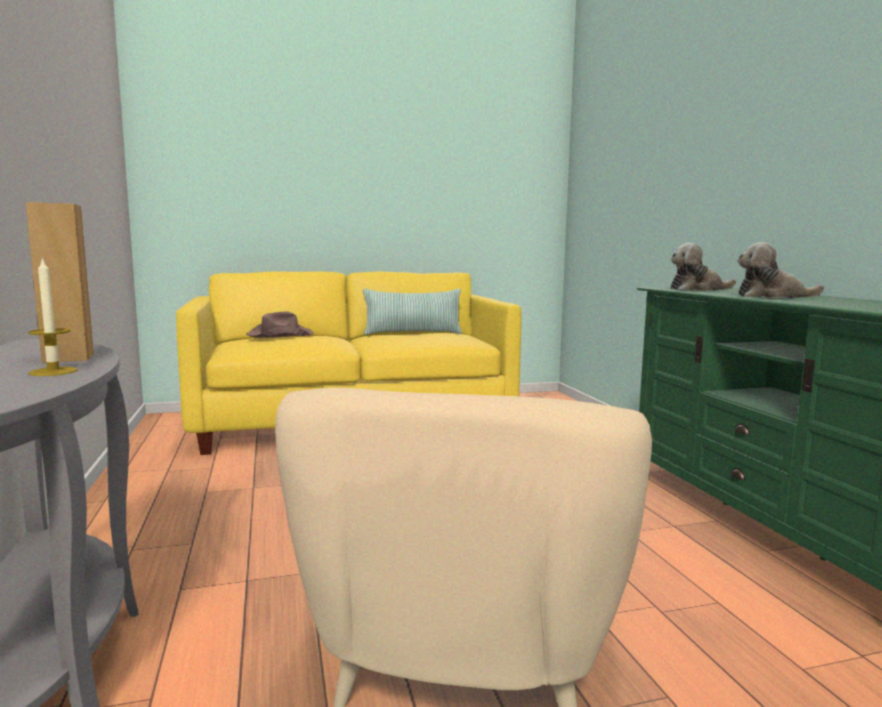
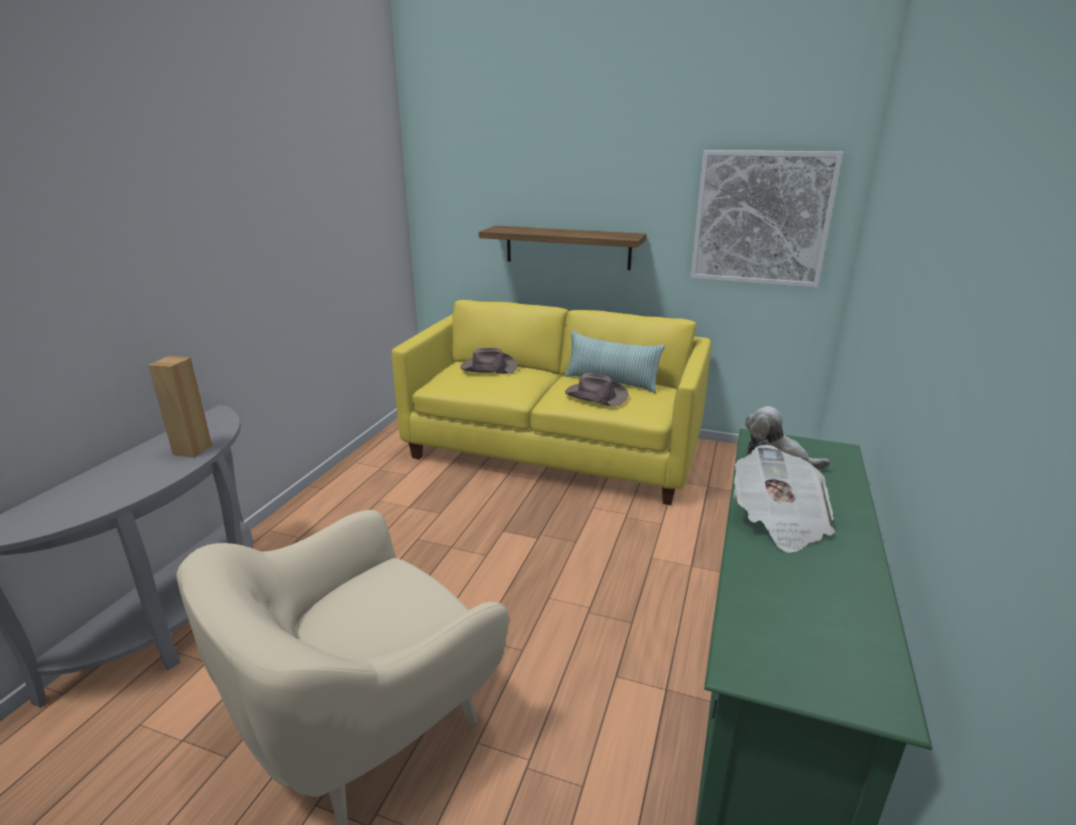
camera: 35 degrees right, 15 degrees up
candle [28,257,78,376] -> none
plush toy [737,242,825,298] -> newspaper [733,445,835,553]
none -> shelf [479,226,647,270]
none -> brown hat [565,373,629,407]
none -> picture [690,150,843,288]

